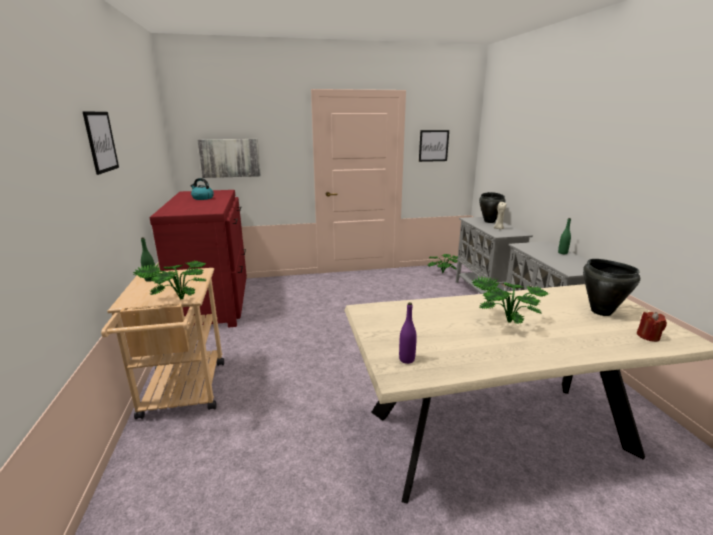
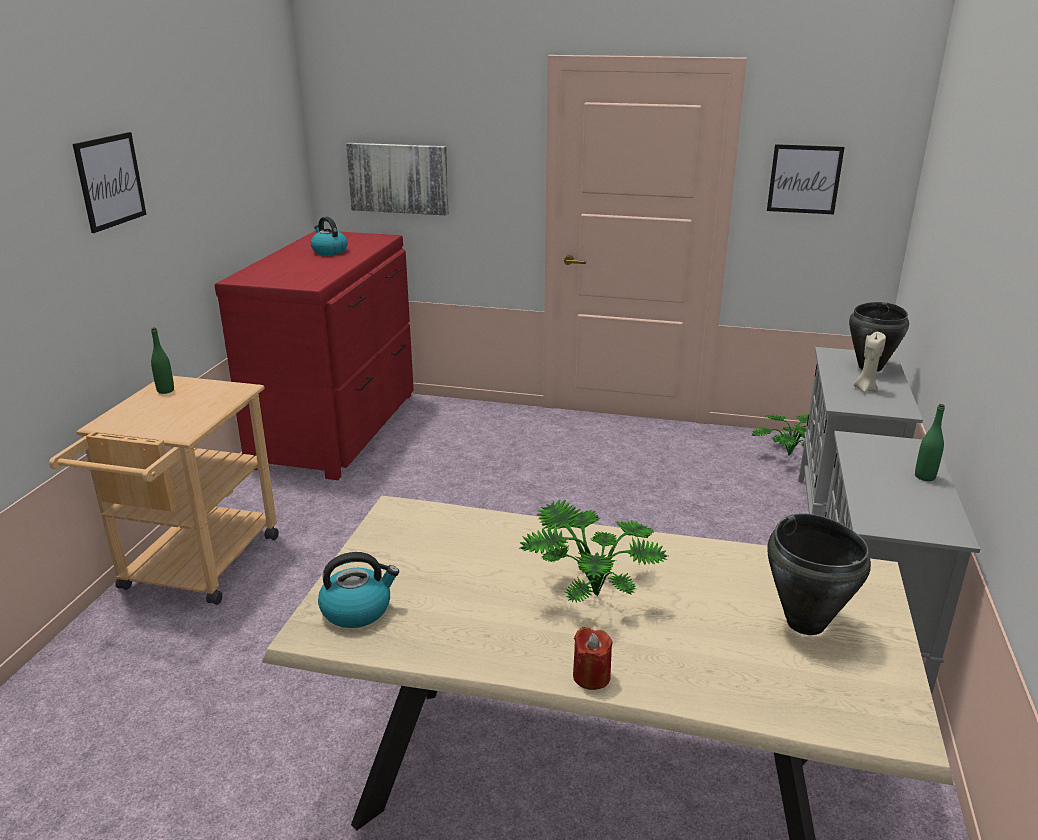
camera: 25 degrees right, 5 degrees up
potted plant [133,260,207,299] -> none
purple bottle [399,302,417,364] -> kettle [318,552,399,628]
red candle [636,312,667,342] -> red candle moved to [573,627,612,690]

